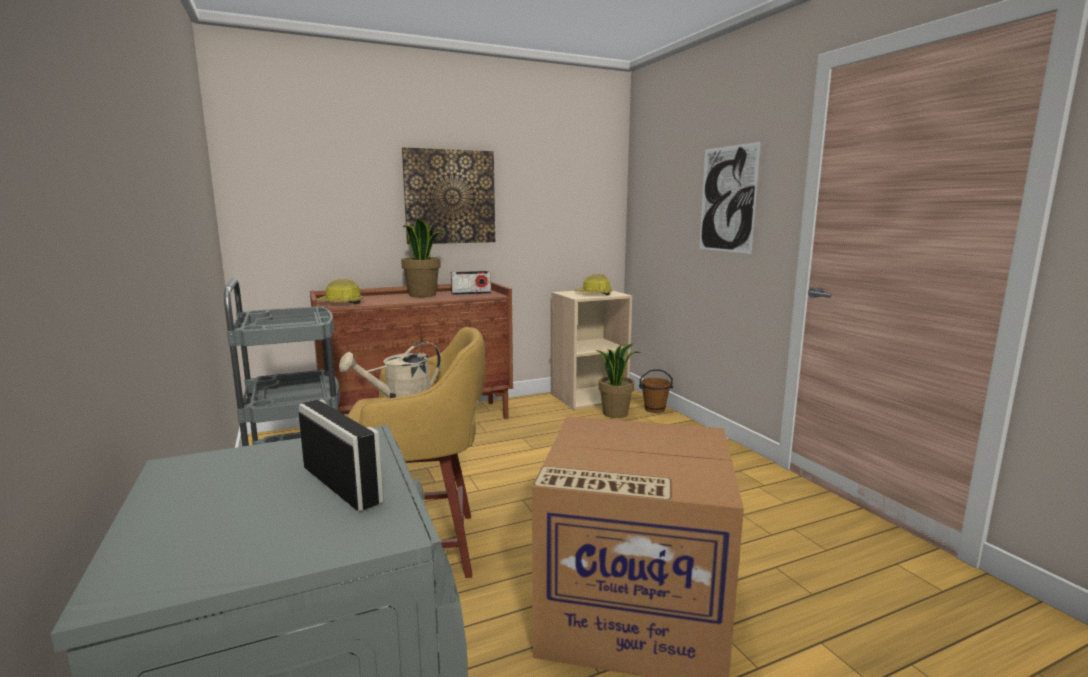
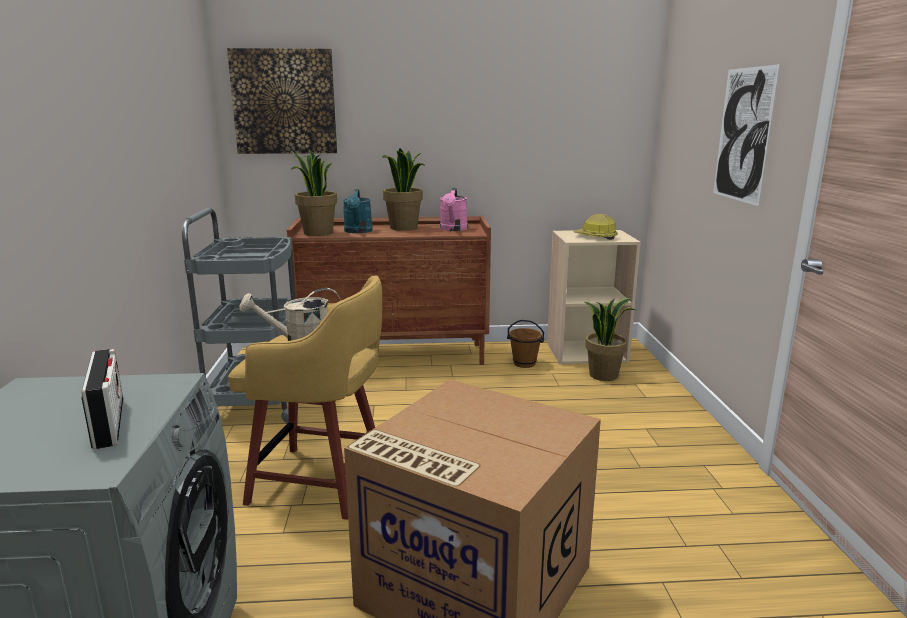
camera: 20 degrees right, 5 degrees up
hard hat [317,279,363,304] -> potted plant [291,149,337,236]
picture [402,147,495,244] -> picture moved to [227,48,337,154]
radio [451,271,491,295] -> pink watering can [440,188,468,231]
brown bucket [639,370,673,413] -> brown bucket moved to [507,320,544,368]
none -> turquoise watering can [343,189,373,233]

